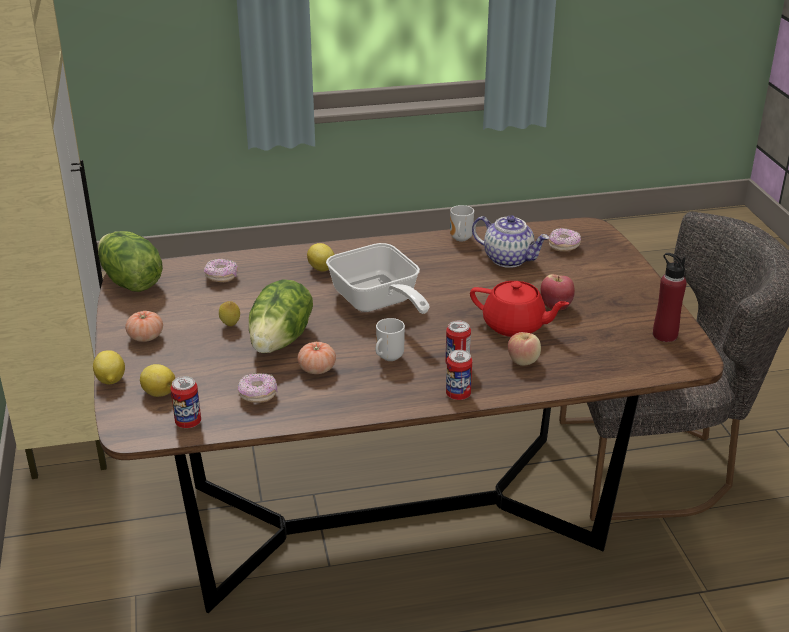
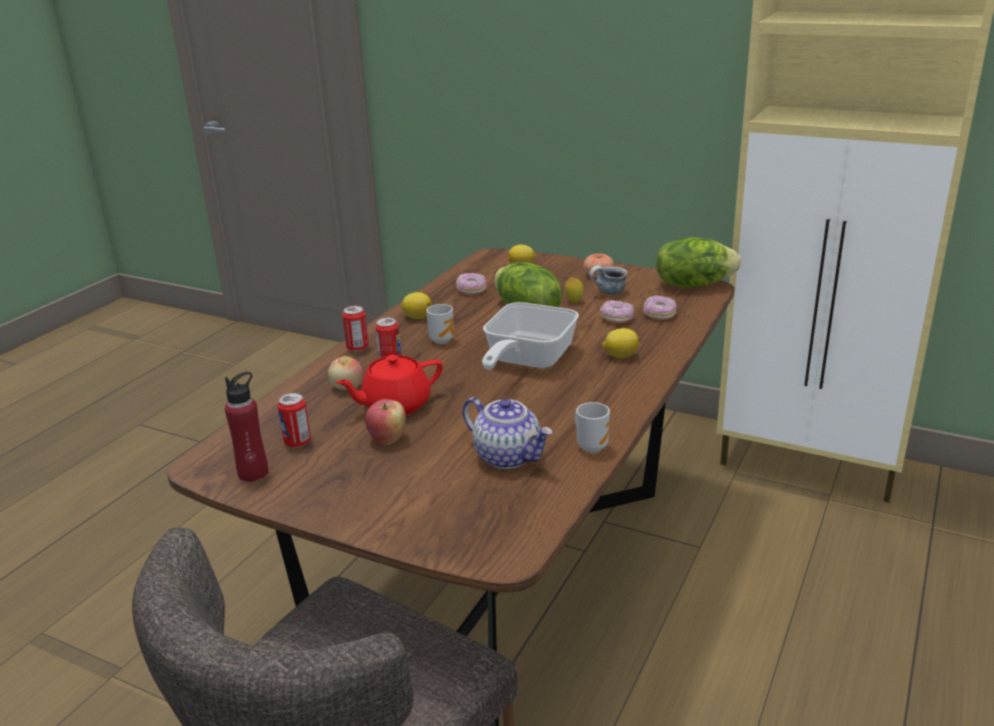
camera: 130 degrees right, 5 degrees down
lemon [93,350,125,384] -> lemon moved to [401,292,432,319]
can [170,376,201,428] -> can moved to [278,393,311,447]
tomato [297,342,336,374] -> none
frying pan [326,243,429,314] -> frying pan turned 75 degrees counterclockwise [482,302,579,370]
teapot [472,215,549,268] -> teapot turned 120 degrees counterclockwise [462,397,553,469]
donut [549,228,581,252] -> donut moved to [600,300,634,323]
none -> mug [589,265,627,295]

